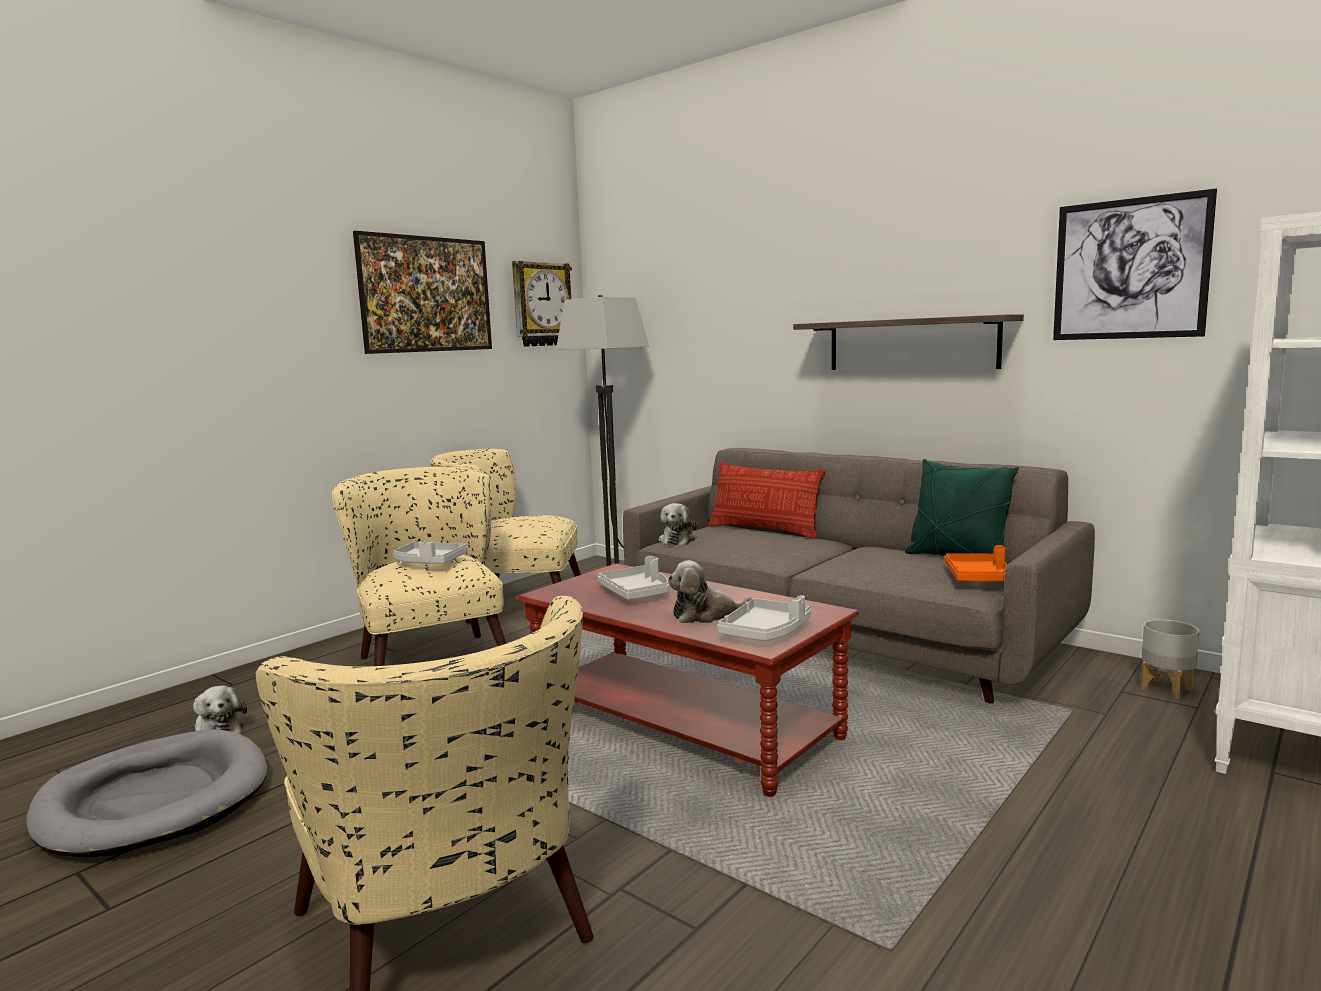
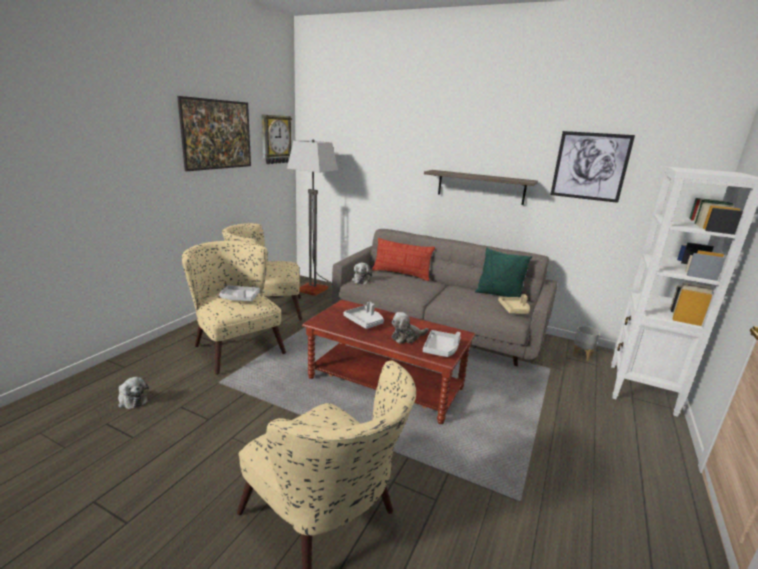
camera: 15 degrees left, 10 degrees up
grey dog bed [26,729,267,858] -> none
orange tray [945,545,1007,582] -> beige tray [498,294,530,314]

